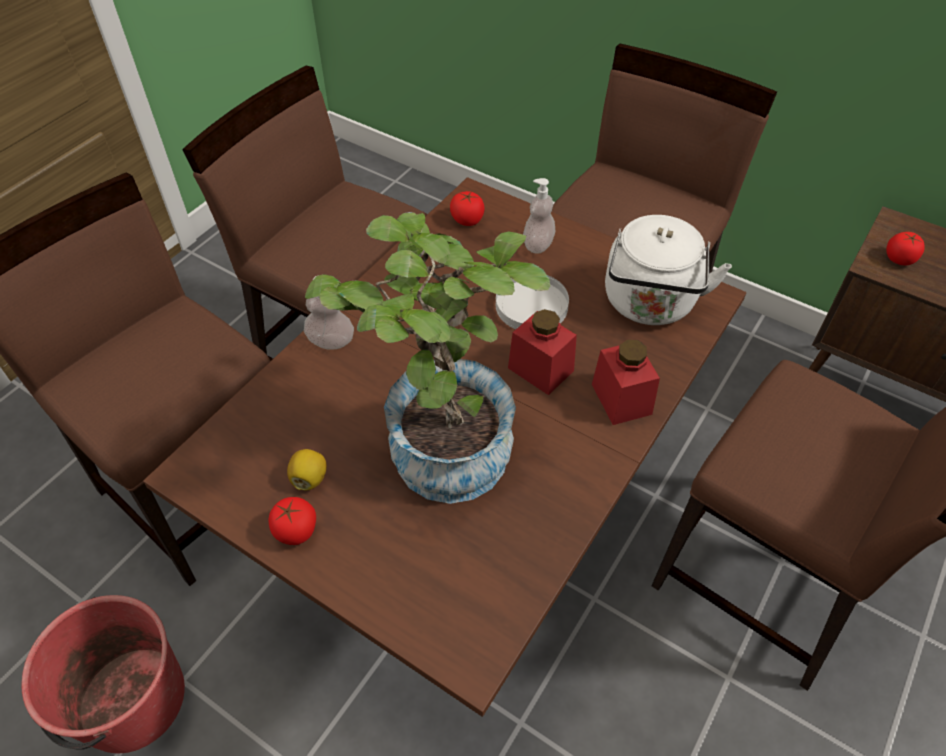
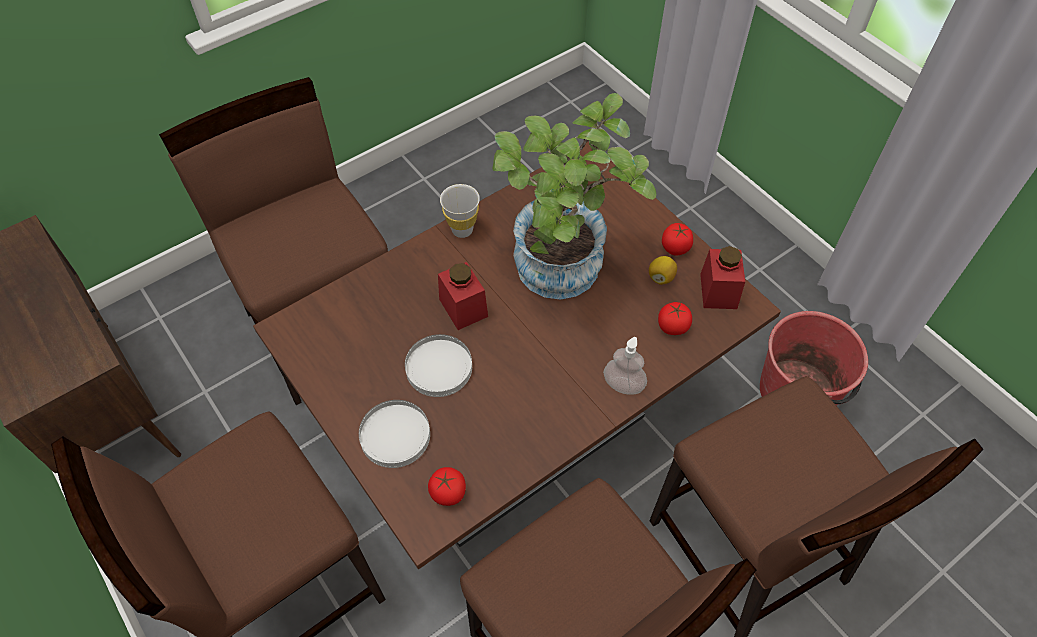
camera: 160 degrees left, 5 degrees up
soap dispenser [523,178,555,254] -> white plate [359,400,430,468]
red jar [592,340,660,425] -> red jar moved to [700,246,745,309]
white kettle [605,215,732,325] -> none
tomato [886,232,925,265] -> tomato moved to [658,302,692,335]
none -> white cup [440,184,480,238]

